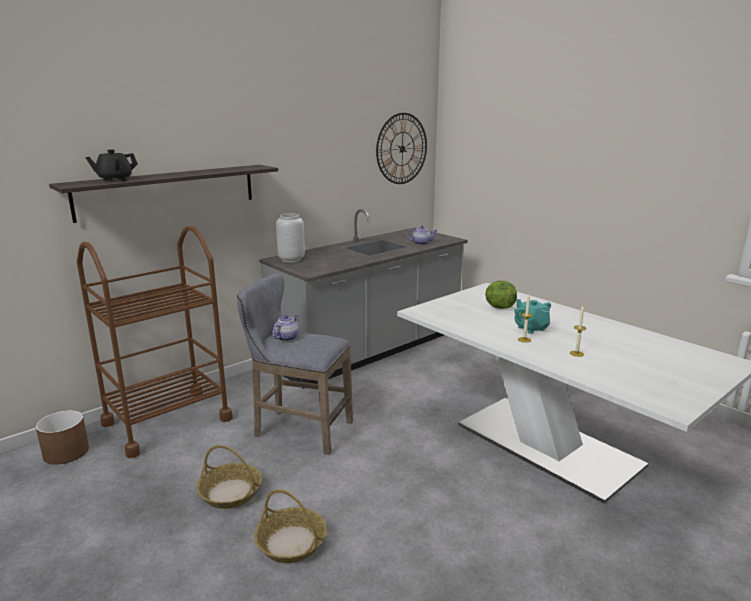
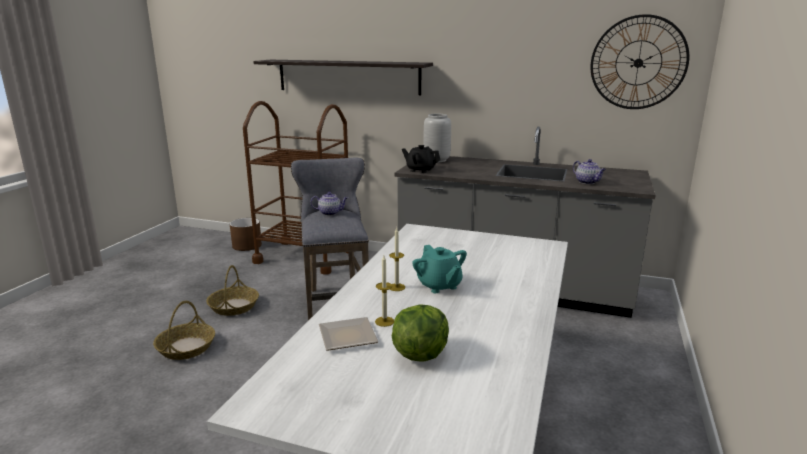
camera: 60 degrees right, 0 degrees up
black teapot [85,149,138,182] -> black teapot moved to [402,145,440,173]
lettuce [485,281,517,309] -> lettuce moved to [392,305,449,361]
turquoise teapot [515,299,551,334] -> turquoise teapot turned 120 degrees clockwise [412,245,467,293]
none -> plate [319,317,379,351]

